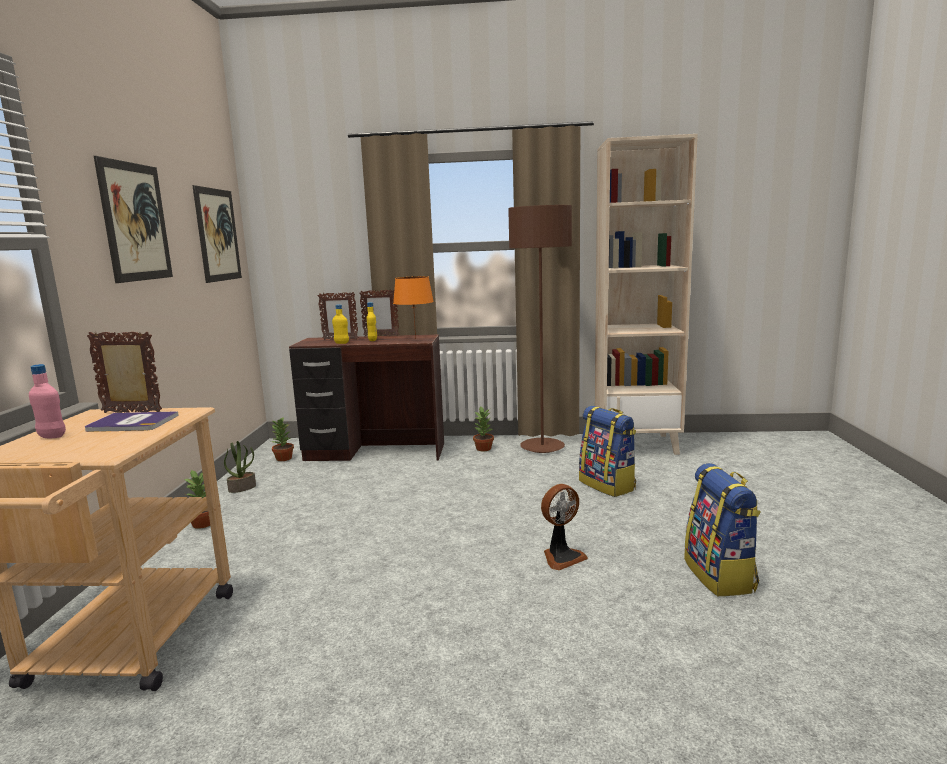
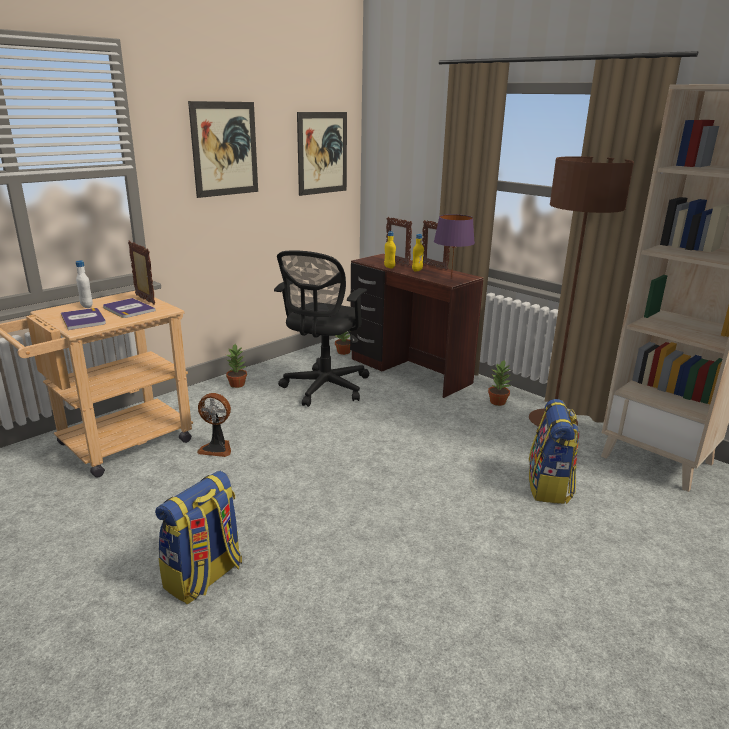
camera: 40 degrees right, 10 degrees up
pink bottle [29,364,66,438] -> white bottle [76,260,93,308]
potted plant [224,441,256,493] -> none
orange table lamp [393,276,434,339] -> purple table lamp [434,214,475,278]
fan [541,484,588,570] -> fan moved to [197,393,231,457]
backpack [684,463,761,596] -> backpack moved to [155,471,242,604]
none -> book [61,308,106,330]
none -> black office chair [274,250,370,407]

